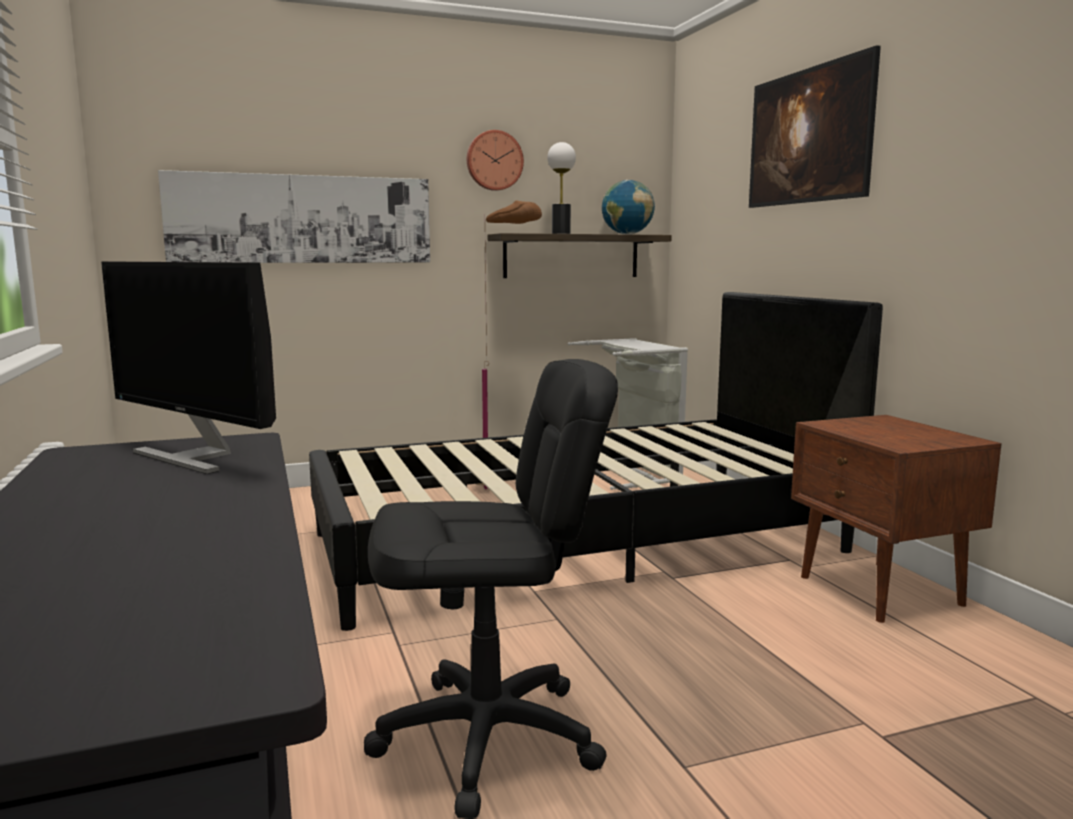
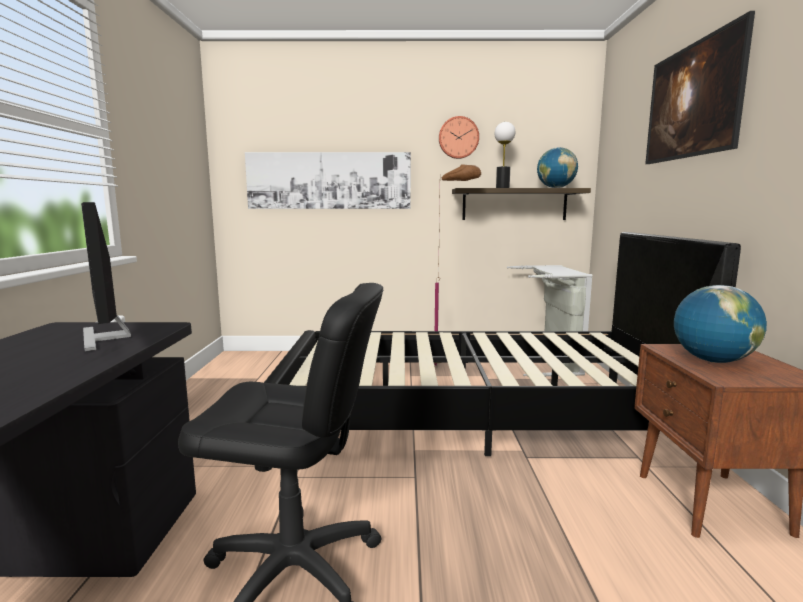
camera: 20 degrees right, 0 degrees up
none -> globe [674,285,767,363]

